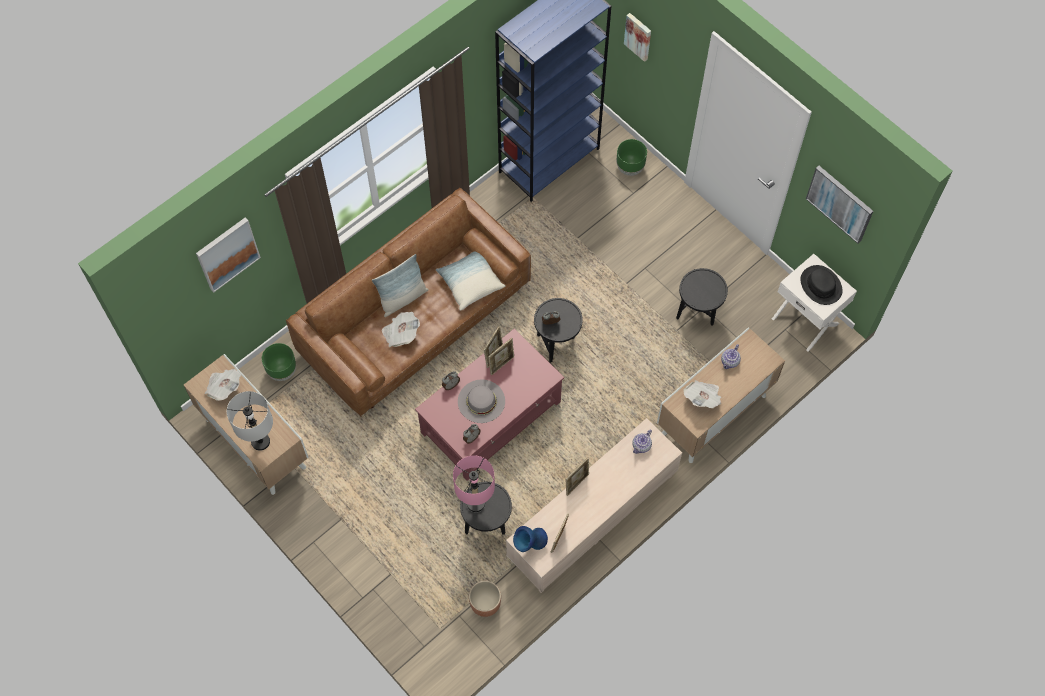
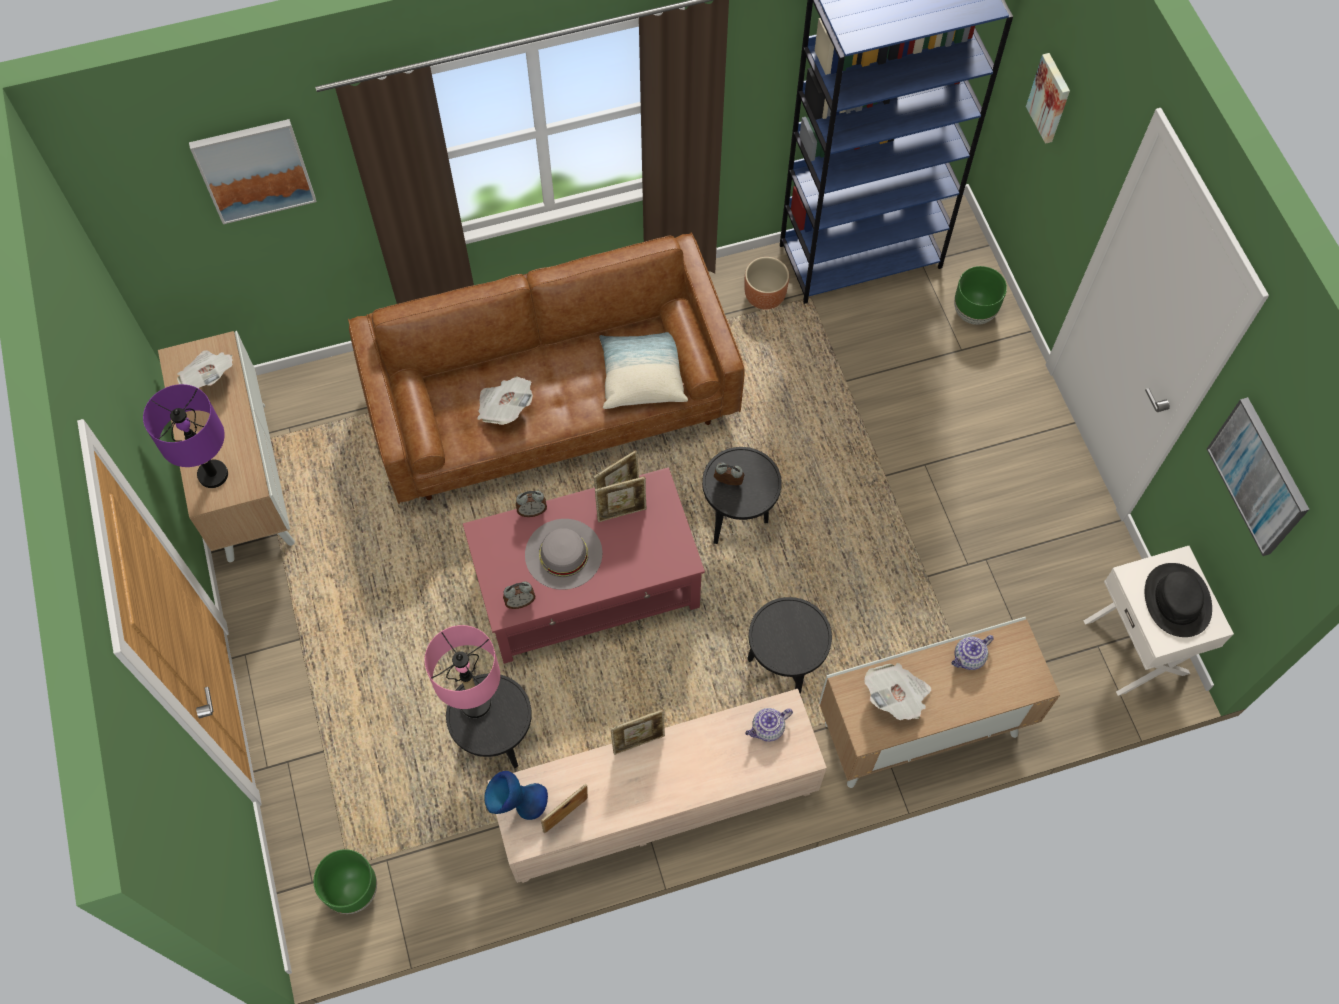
camera: 25 degrees right, 0 degrees up
grey table lamp [227,391,273,451] -> purple table lamp [143,384,228,488]
green planter [262,343,296,381] -> green planter moved to [314,849,377,914]
pillow [372,254,429,317] -> none
brown planter [469,581,501,617] -> brown planter moved to [744,257,789,310]
black side table [676,268,728,326] -> black side table moved to [747,597,832,694]

